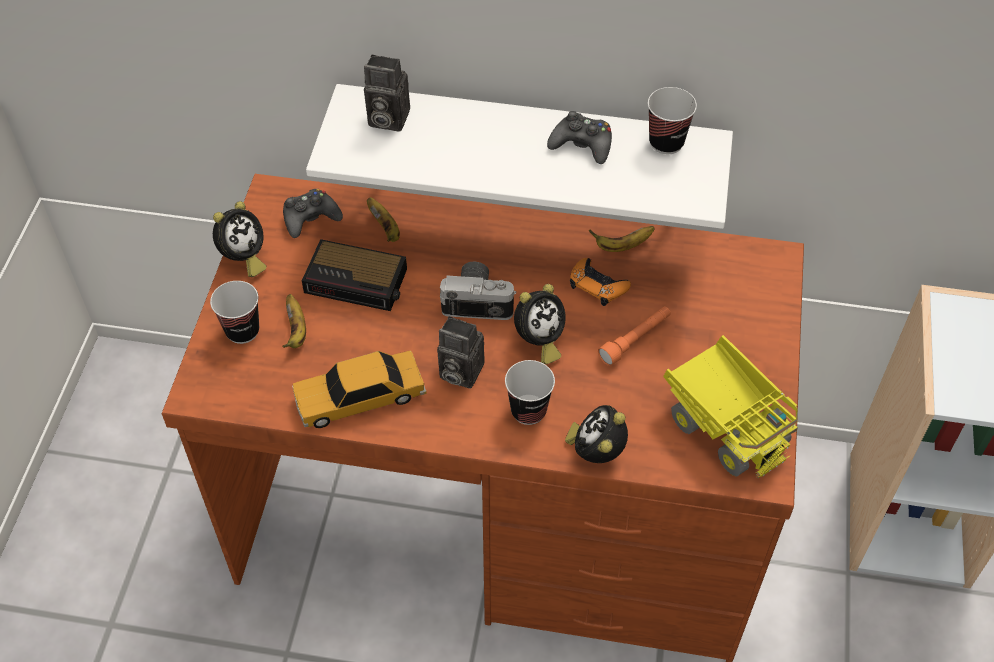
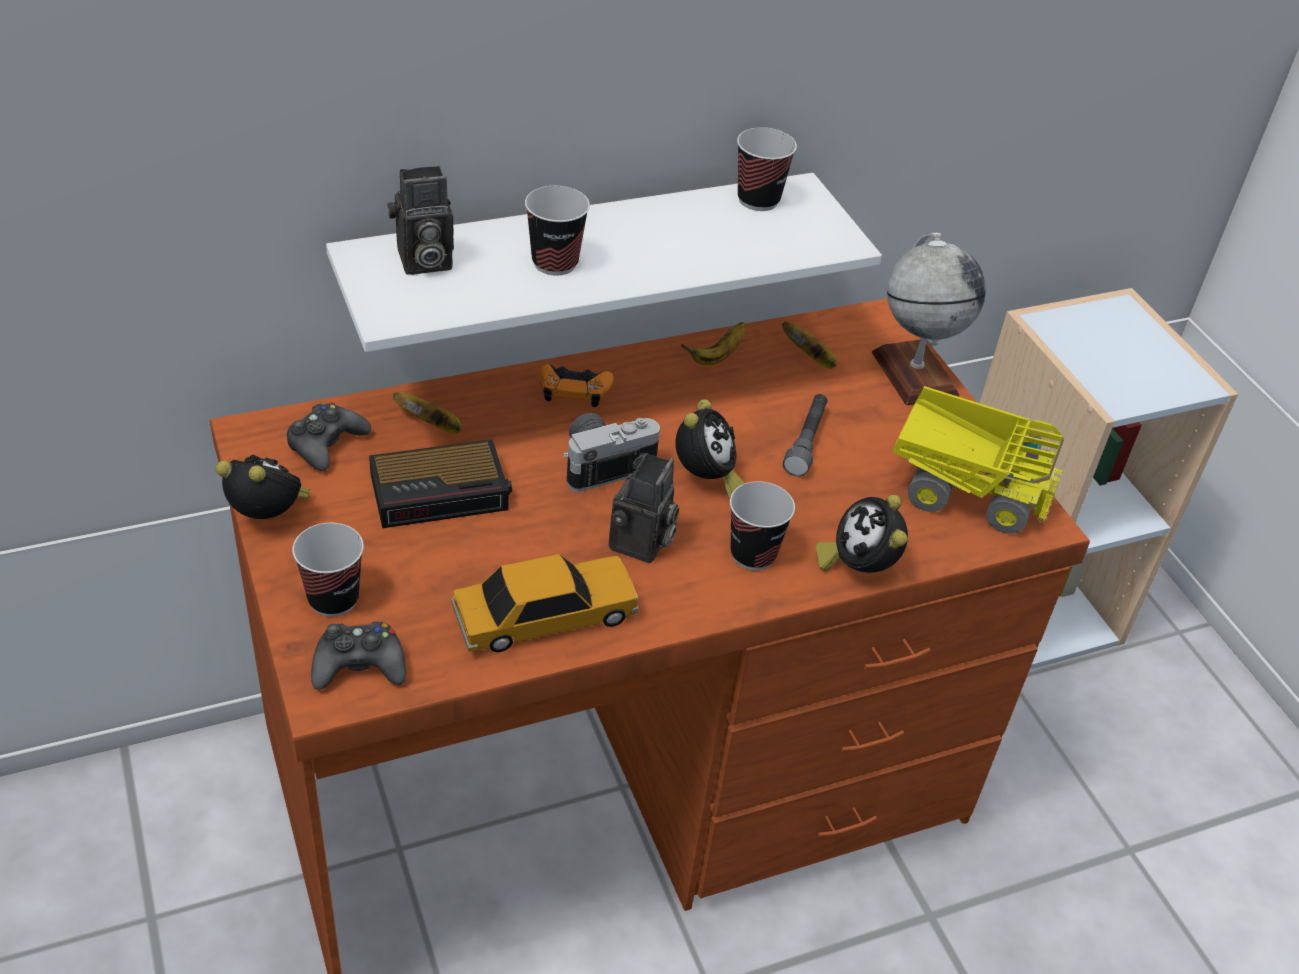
camera: 35 degrees left, 10 degrees down
alarm clock [213,201,267,277] -> alarm clock turned 75 degrees counterclockwise [215,454,310,519]
banana [283,294,306,348] -> banana moved to [782,321,837,369]
toy car [292,351,427,428] -> toy car turned 150 degrees counterclockwise [451,554,638,652]
camera [437,316,485,389] -> camera turned 60 degrees counterclockwise [609,453,679,563]
black game controller [547,111,612,164] -> black game controller moved to [311,622,406,690]
orange game controller [570,258,631,306] -> orange game controller moved to [539,364,614,407]
orange flashlight [598,306,671,366] -> grey flashlight [783,394,827,477]
none -> cup [525,186,590,275]
none -> globe [872,232,986,405]

